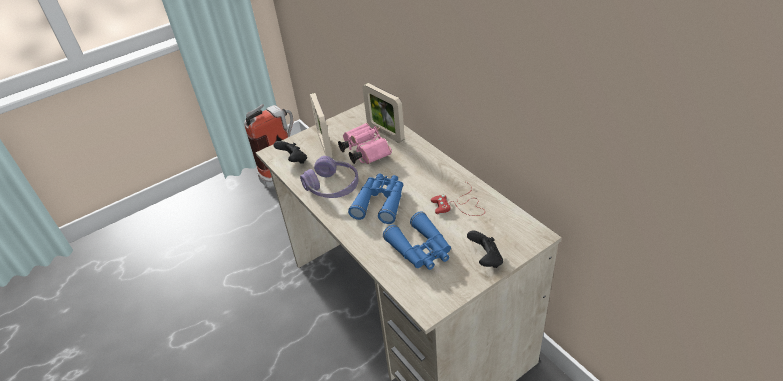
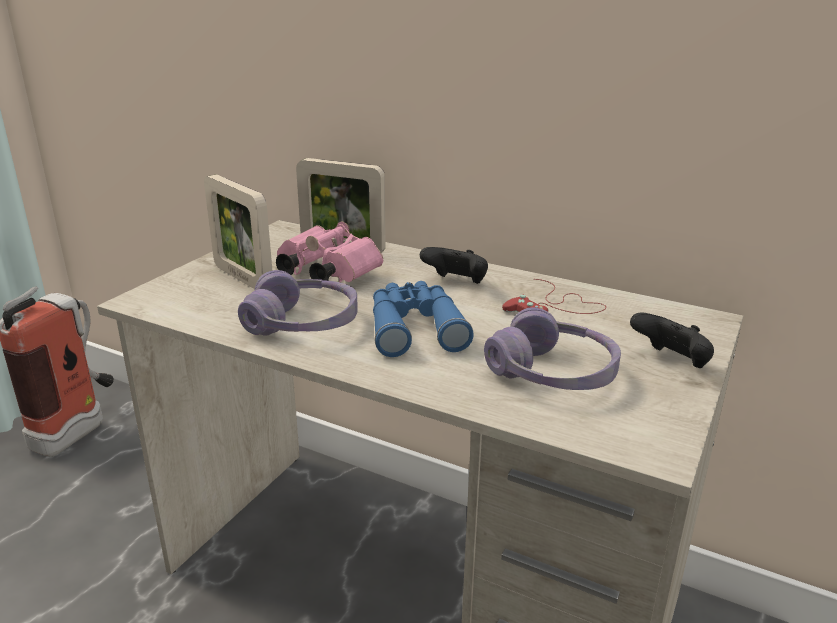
camera: 30 degrees left, 15 degrees down
black game controller [274,141,307,164] -> black game controller moved to [420,247,488,284]
blue binoculars [383,211,451,270] -> purple headphones [484,307,621,390]

